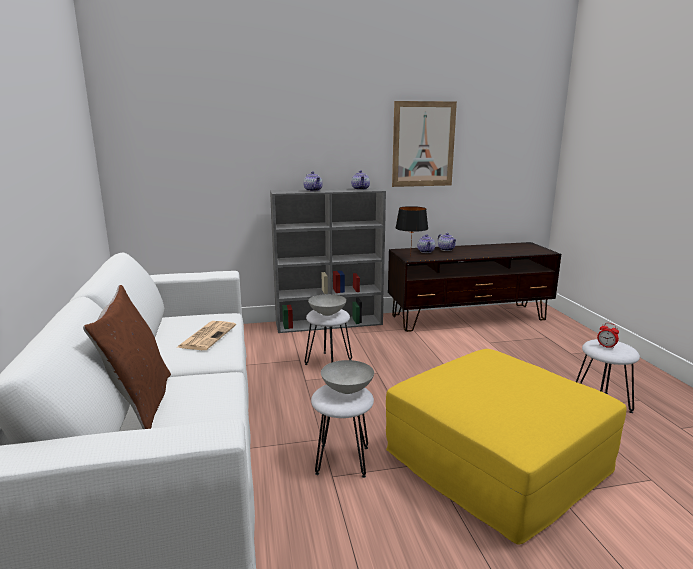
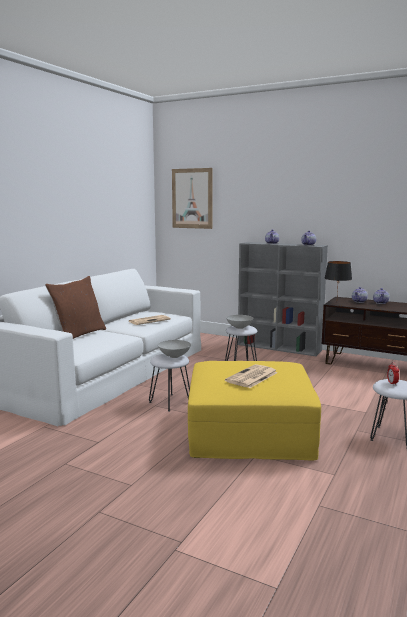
camera: 40 degrees right, 5 degrees down
picture [392,101,457,187] -> picture moved to [172,168,213,229]
none -> newspaper [225,364,278,388]

